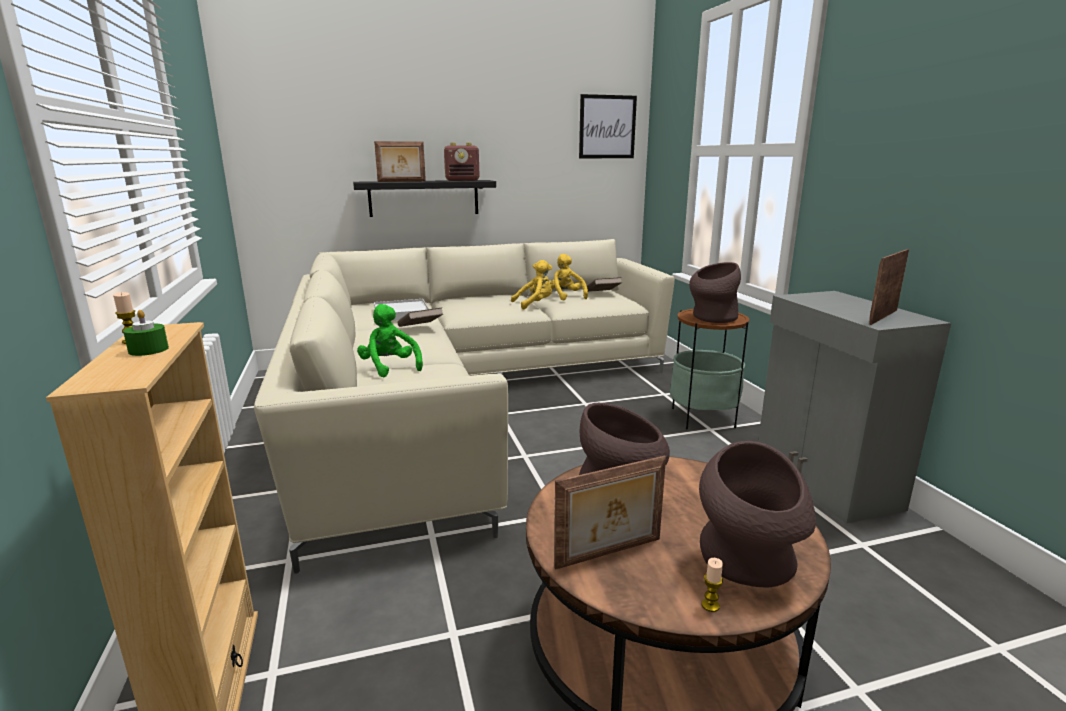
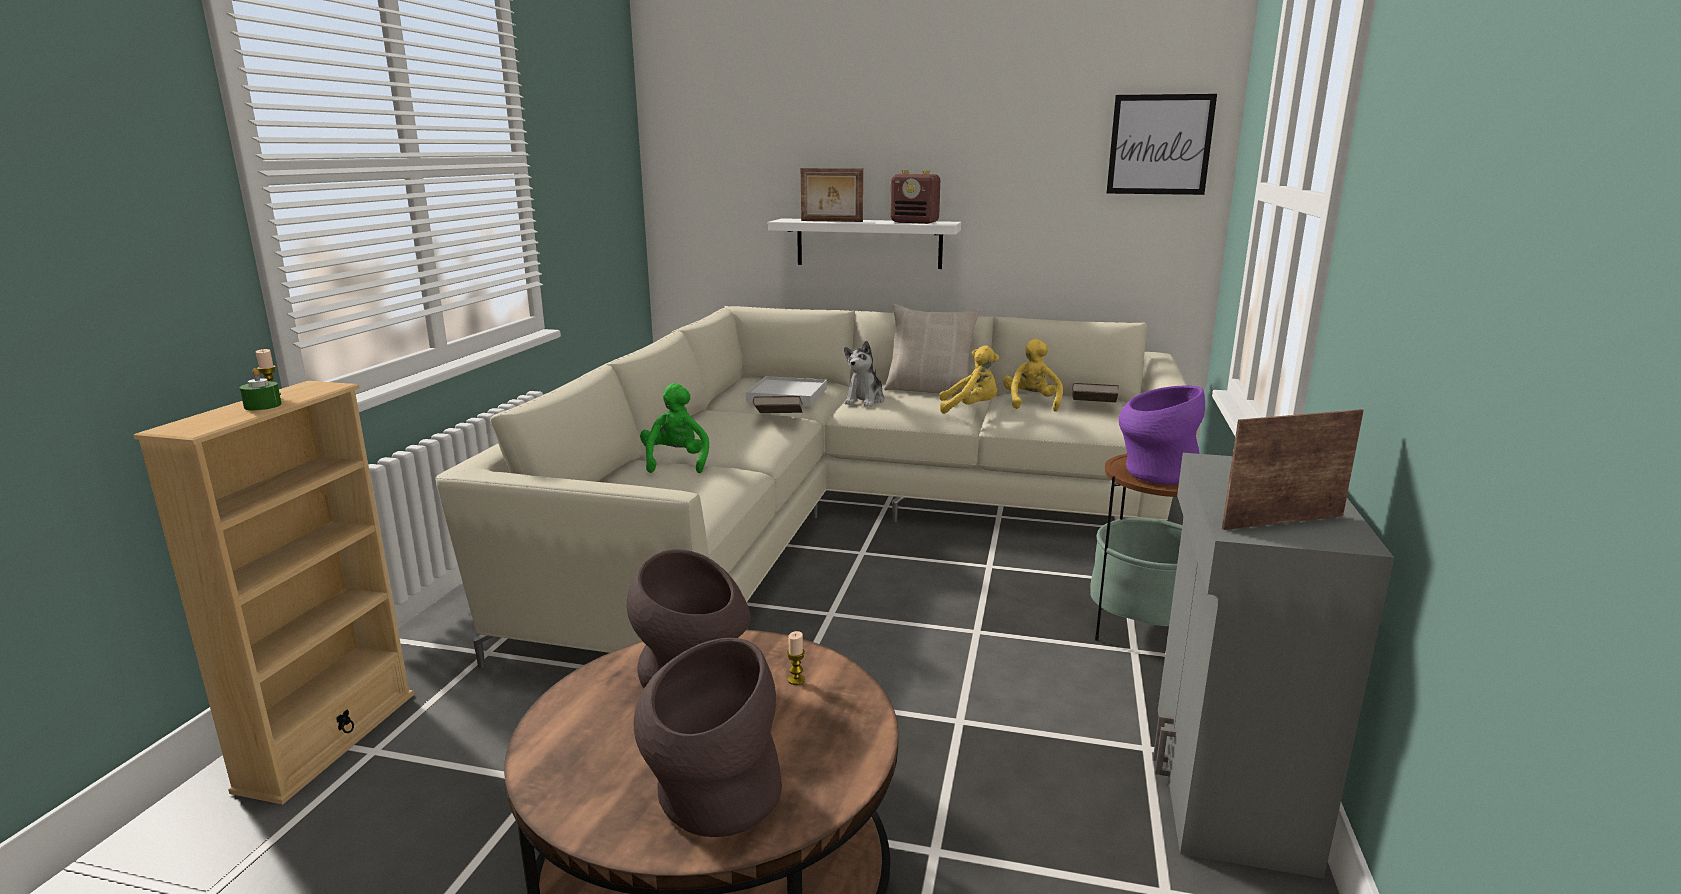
camera: 30 degrees right, 0 degrees up
black shelf [353,180,496,217] -> white shelf [768,218,961,269]
picture frame [554,455,666,570] -> none
brown vase [689,262,741,323] -> purple vase [1119,385,1205,485]
candle [702,558,723,612] -> candle moved to [787,631,805,685]
none -> plush toy [844,341,885,407]
none -> beige pillow [884,304,980,396]

